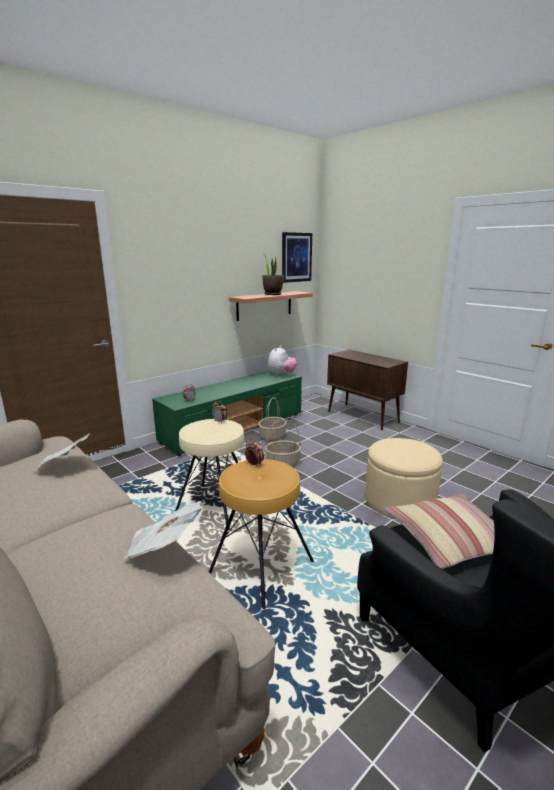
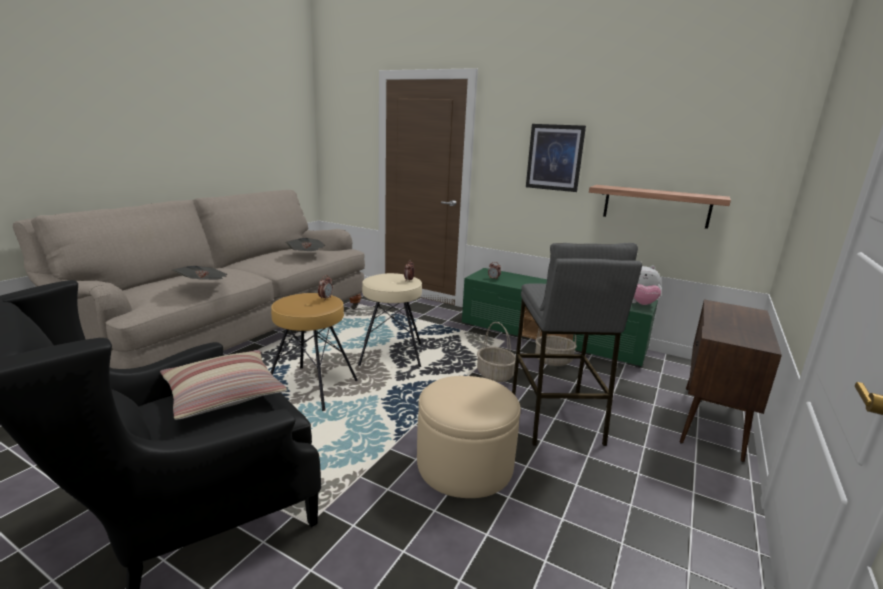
camera: 70 degrees right, 0 degrees up
potted plant [262,256,284,295] -> none
picture [282,232,312,283] -> picture moved to [526,124,586,192]
none -> grey stool [512,243,642,446]

